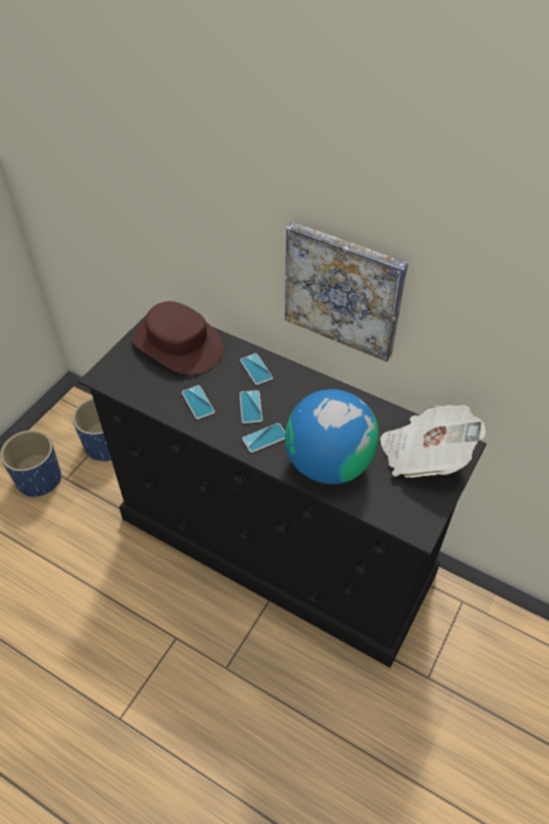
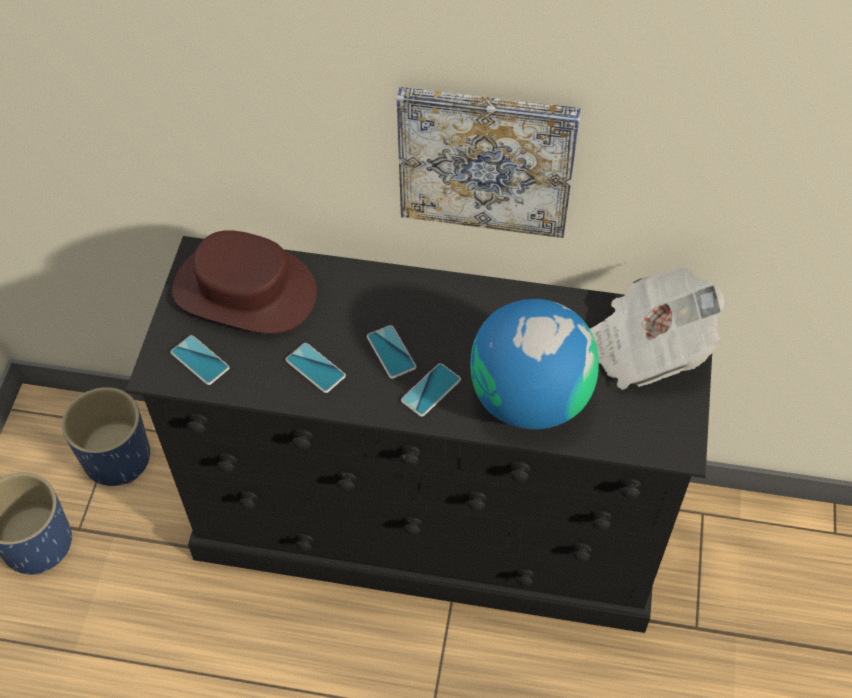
camera: 20 degrees left, 5 degrees up
phone [240,353,273,385] -> phone moved to [171,335,230,385]

